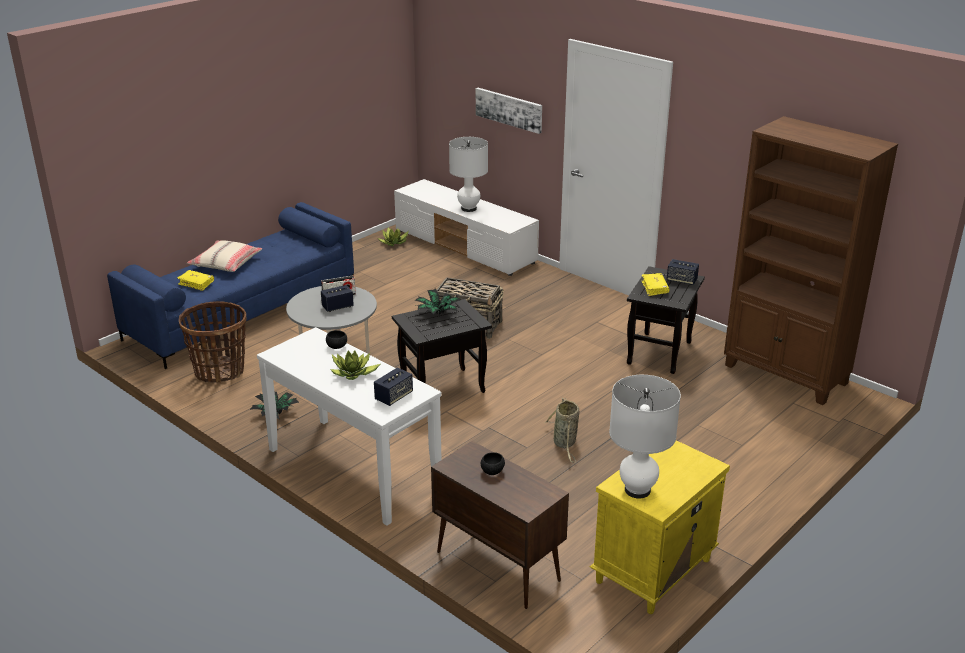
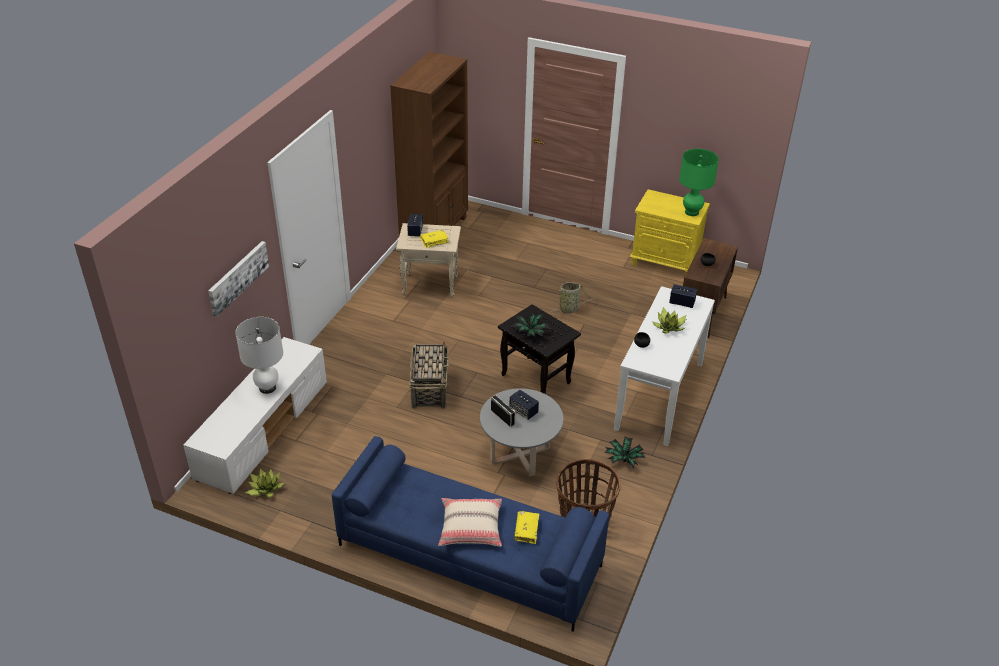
camera: 110 degrees left, 10 degrees up
white table lamp [609,375,681,498] -> green table lamp [679,149,719,216]
black side table [627,266,705,374] -> beige side table [396,223,461,298]

